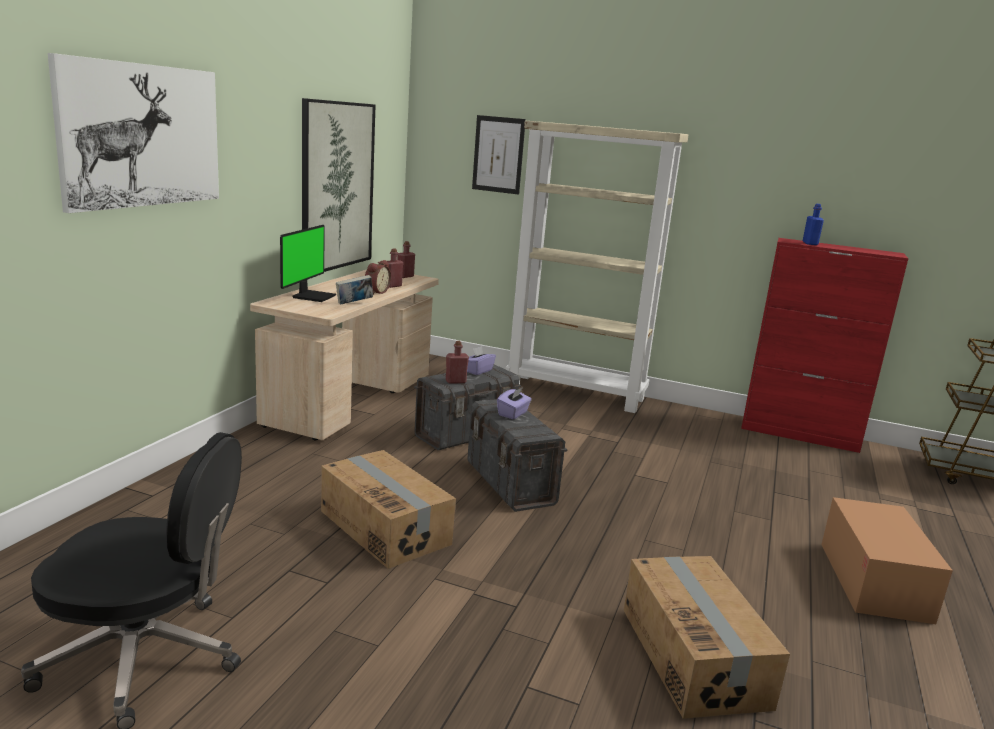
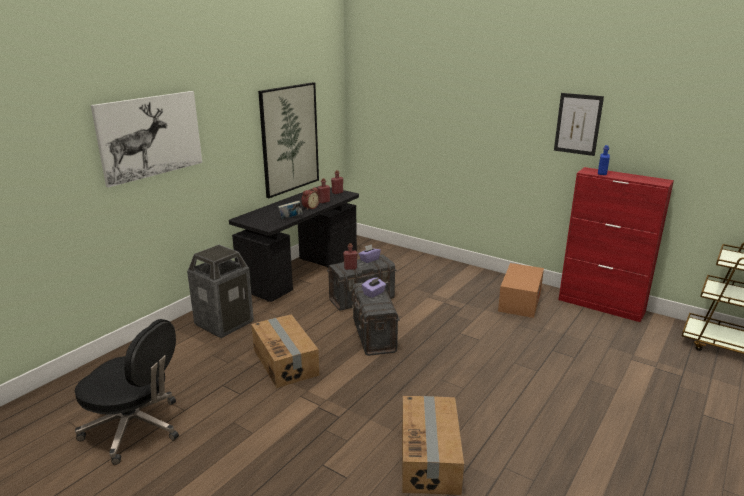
camera: 15 degrees right, 5 degrees up
beige desk [250,270,439,440] -> black desk [229,187,359,302]
monitor [280,225,336,302] -> none
picture [472,115,526,195] -> picture moved to [554,93,604,156]
beige bookcase [505,121,689,413] -> none
cardboard box [821,497,953,624] -> cardboard box moved to [498,263,544,318]
none -> trash can [187,245,254,338]

